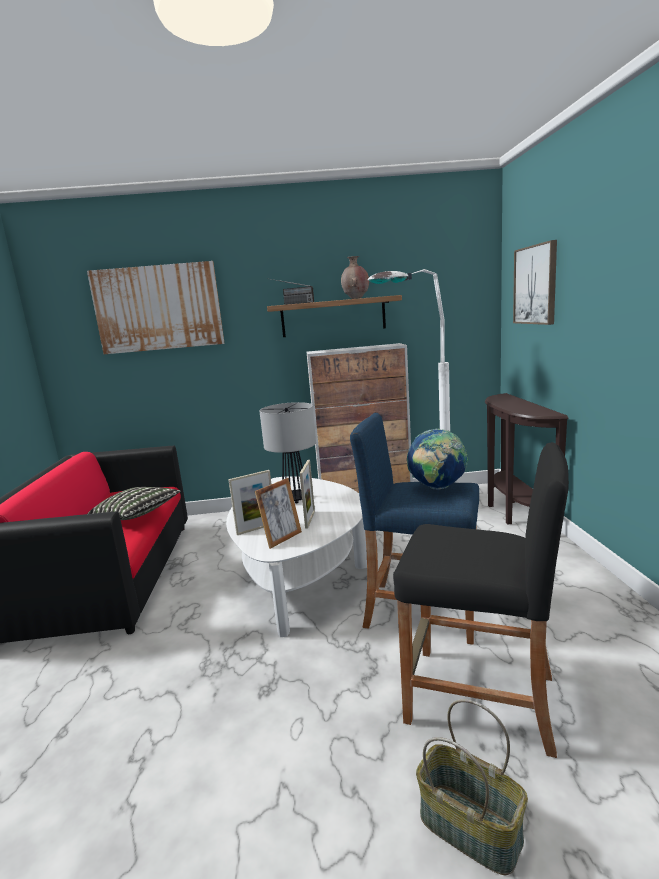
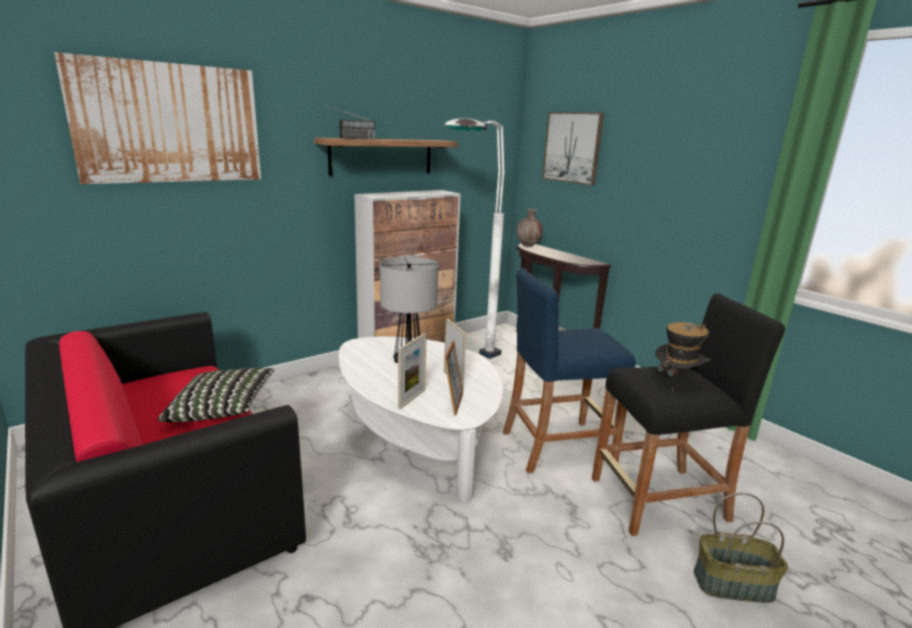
camera: 35 degrees left, 5 degrees up
brown vase [341,256,369,299] -> brown vase moved to [517,209,543,247]
globe [407,429,468,490] -> none
none -> hat [655,322,710,391]

